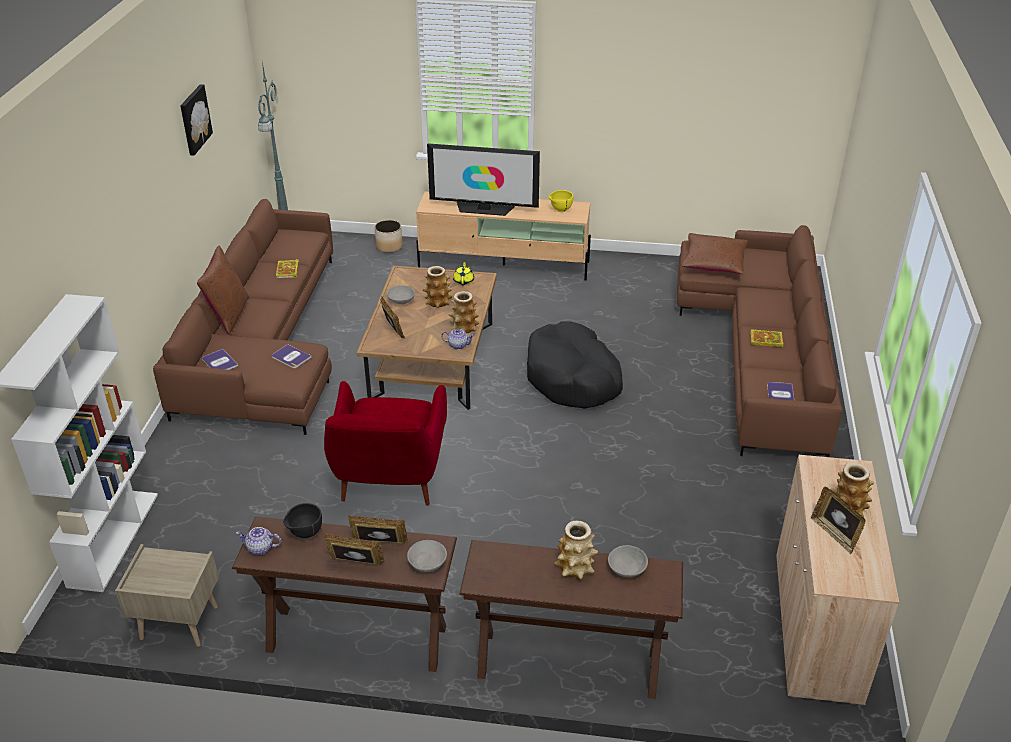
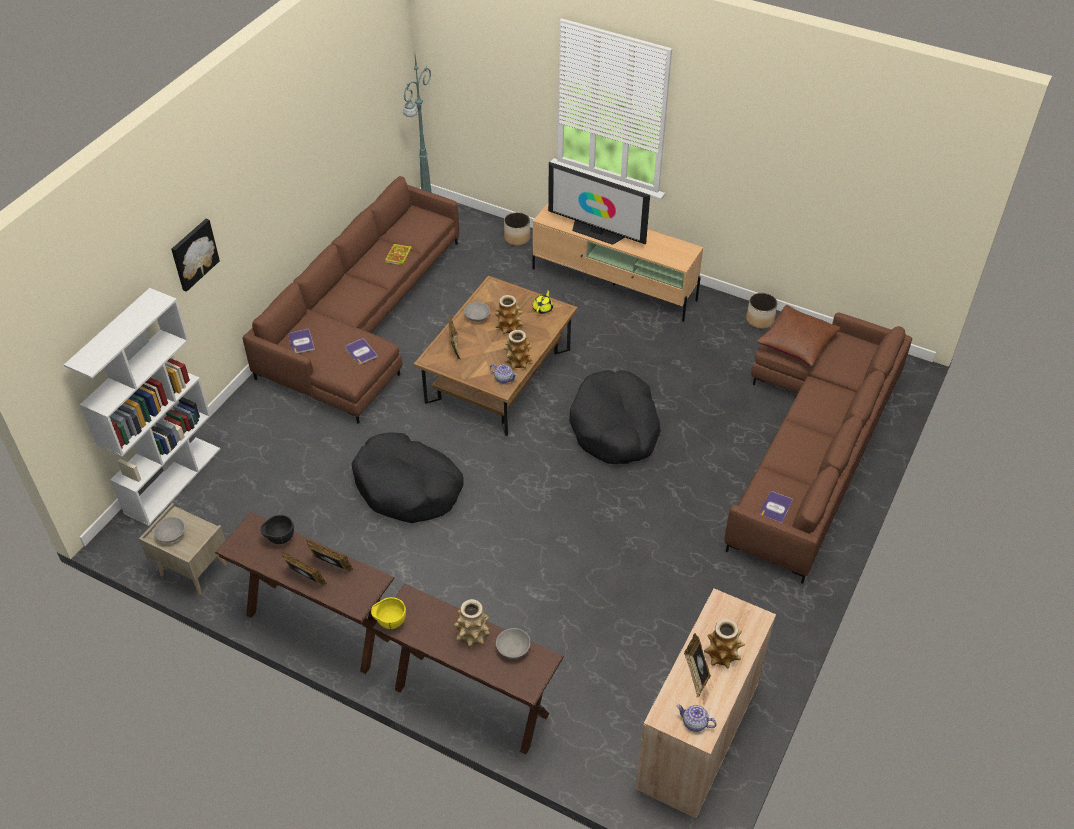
camera: 20 degrees right, 10 degrees up
picture [180,84,213,156] -> picture moved to [171,219,220,292]
brown pillow [197,246,249,335] -> none
teapot [236,527,281,555] -> teapot moved to [677,705,717,732]
red armchair [324,381,447,506] -> black dog bed [351,432,463,523]
grey bowl [407,540,447,572] -> grey bowl moved to [154,517,185,543]
yellow bowl [549,190,573,212] -> yellow bowl moved to [371,597,406,629]
book [750,330,784,347] -> none
none -> planter [746,293,777,329]

